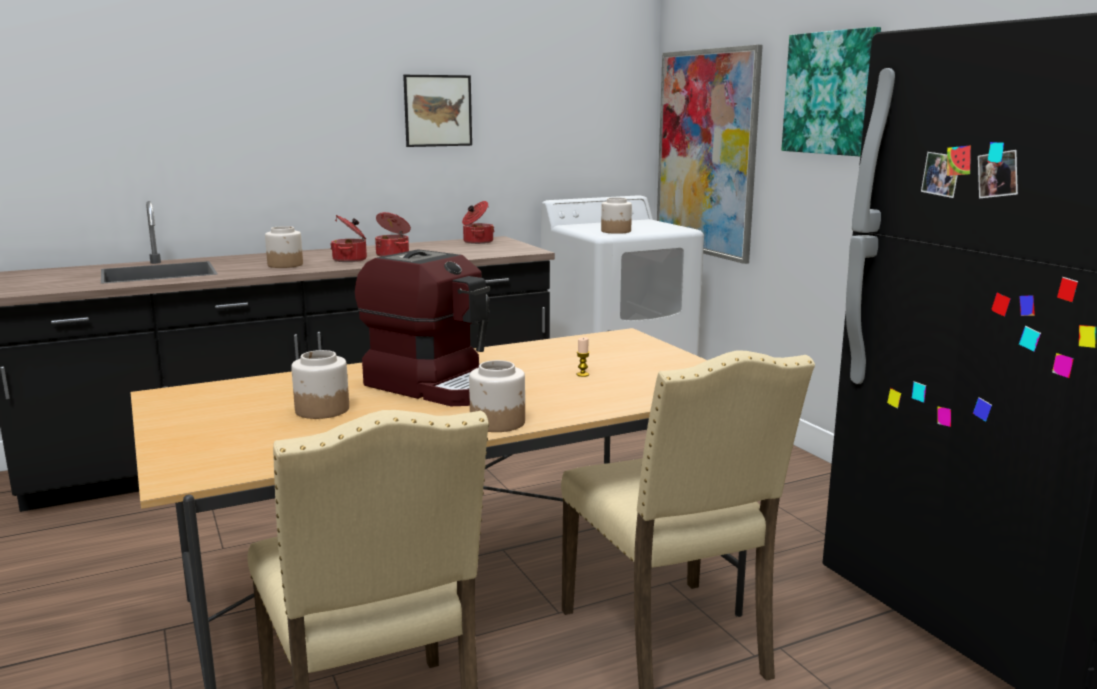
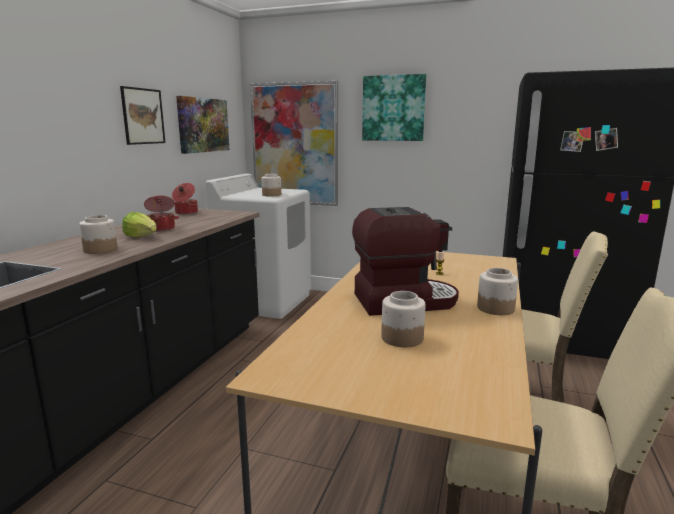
camera: 45 degrees left, 0 degrees up
cooking pot [330,215,367,262] -> lettuce [122,212,157,238]
none -> picture [176,96,230,154]

